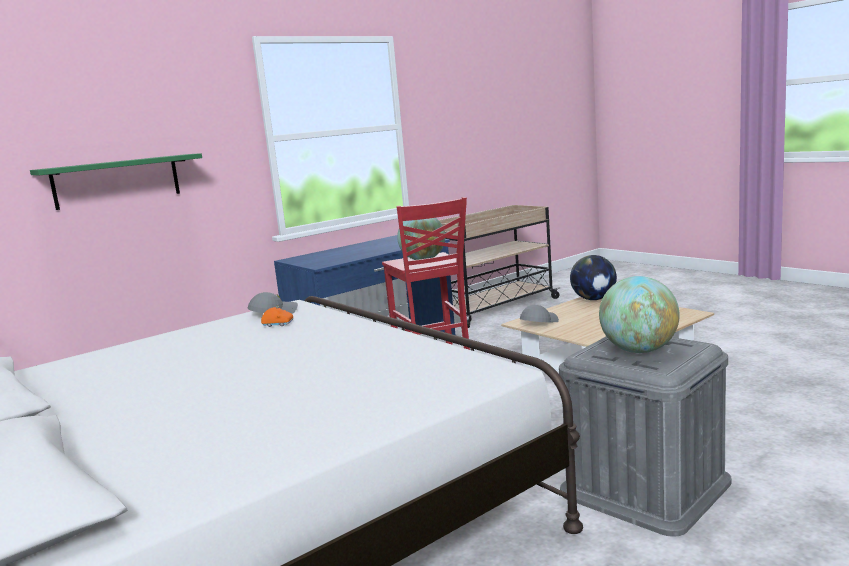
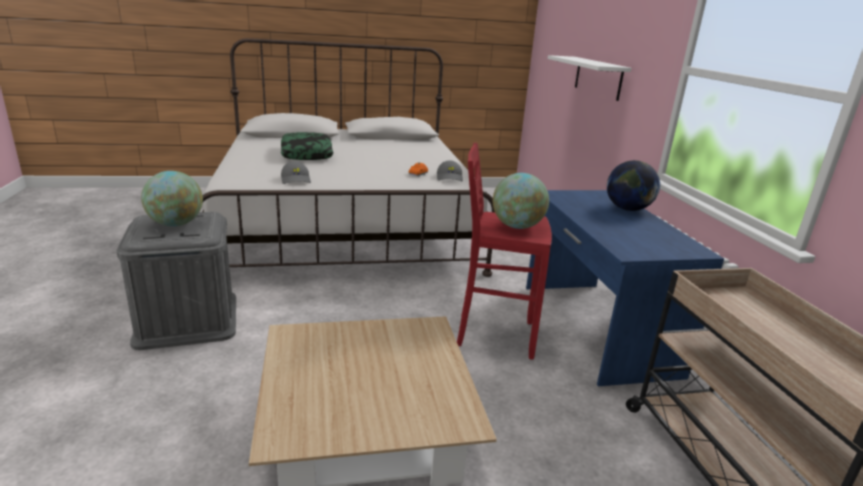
camera: 115 degrees right, 10 degrees up
green shelf [30,153,202,210] -> white shelf [548,55,631,101]
grey cap [520,305,559,322] -> grey cap moved to [281,161,311,184]
globe [570,255,617,300] -> globe moved to [607,160,660,211]
none -> pillow [281,132,334,160]

